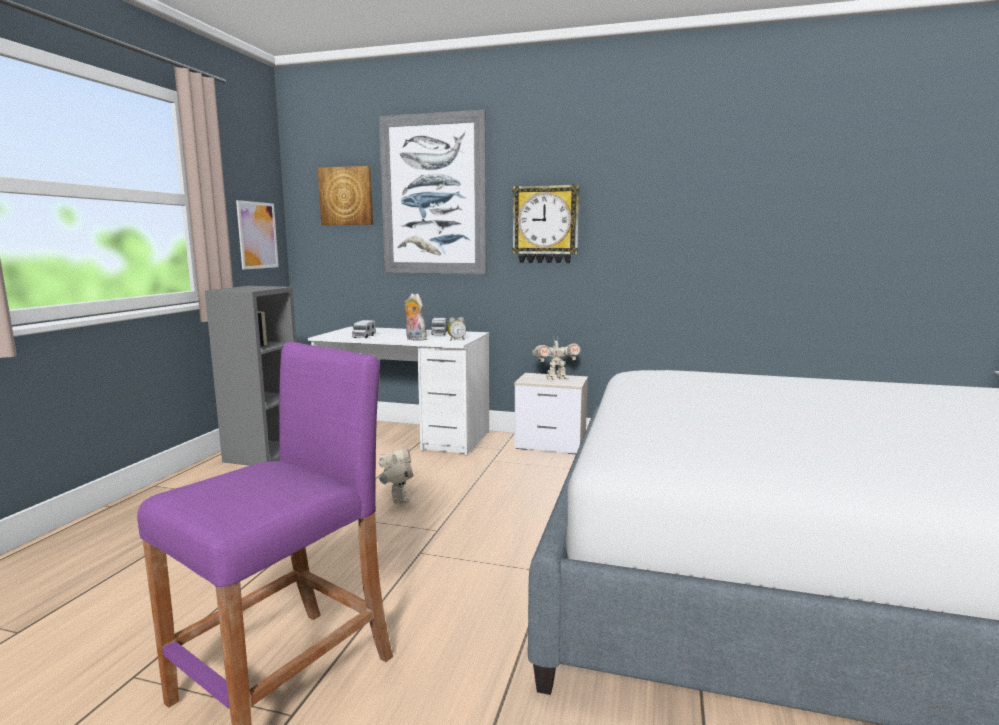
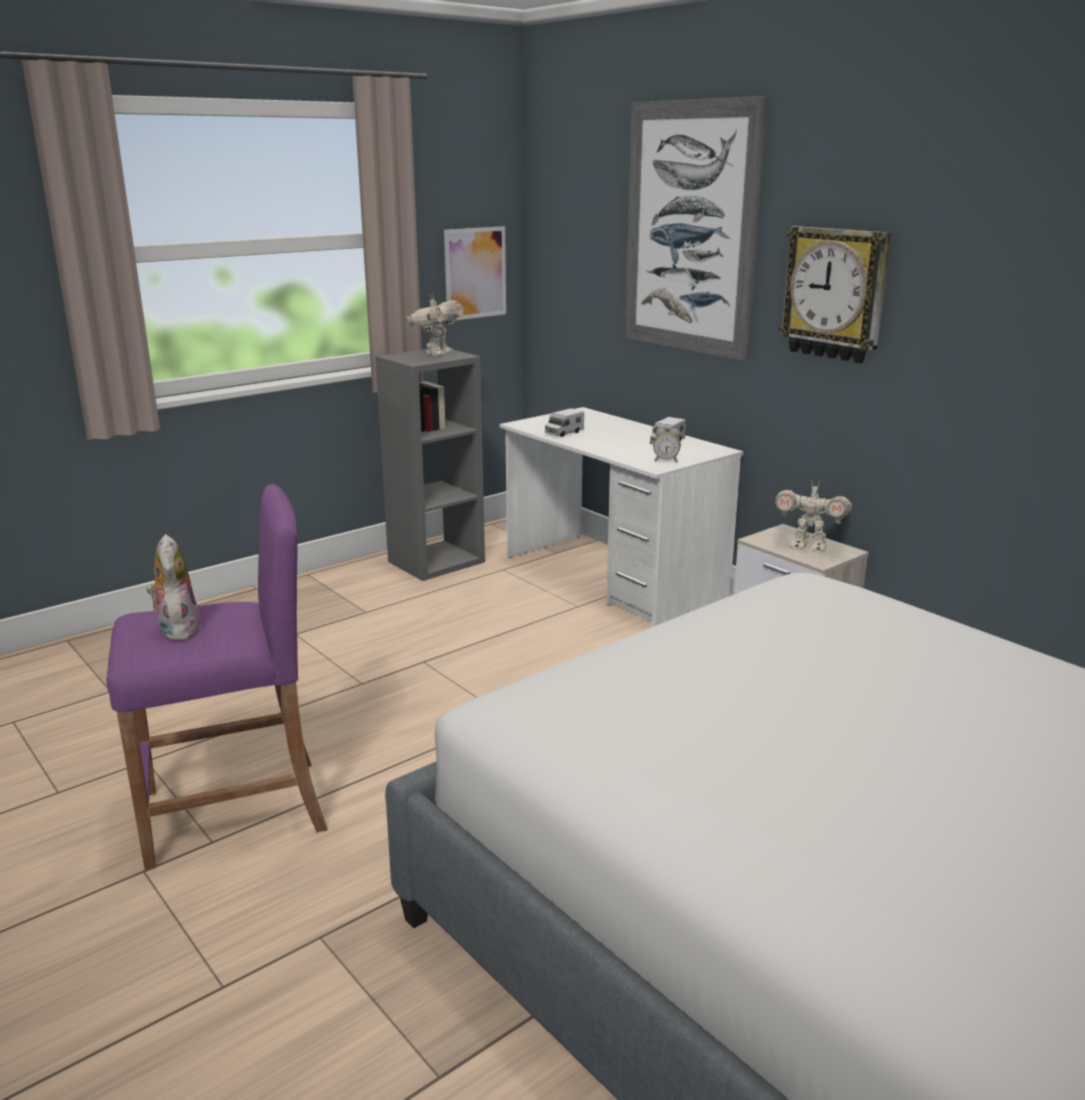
camera: 35 degrees right, 10 degrees up
picture [318,166,373,225] -> none
toy robot [379,449,413,504] -> toy robot moved to [406,294,463,355]
plush toy [404,293,427,341] -> plush toy moved to [146,534,201,641]

